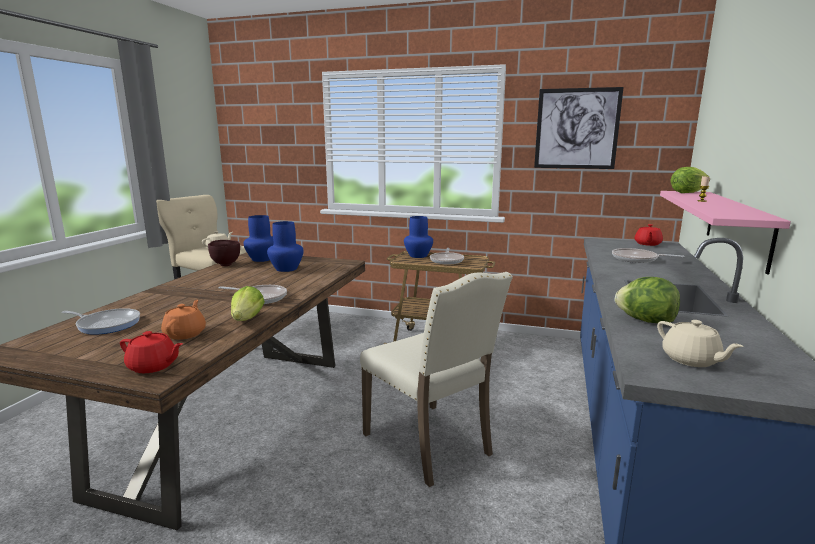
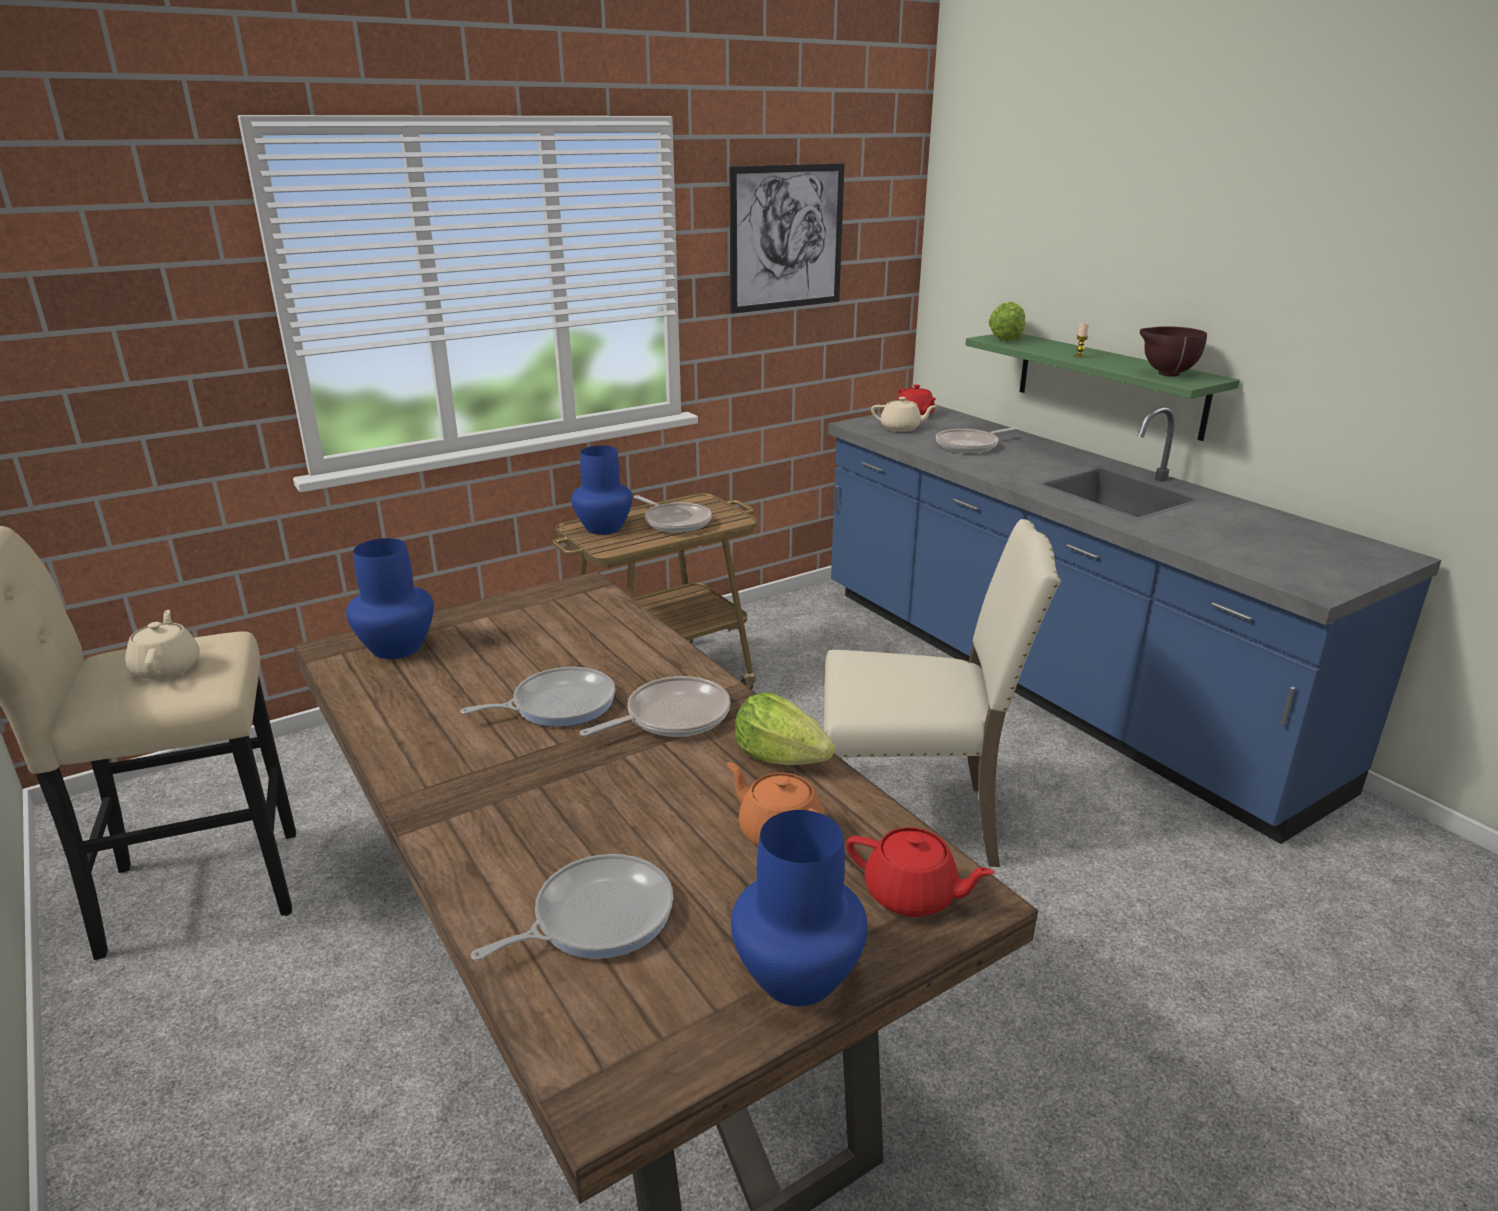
camera: 50 degrees left, 10 degrees up
red teapot [120,331,183,373] -> red teapot turned 60 degrees clockwise [846,827,995,917]
brown bowl [208,240,240,266] -> brown bowl moved to [1140,326,1207,377]
blue vase [267,221,303,272] -> blue vase moved to [731,810,868,1006]
lettuce [615,277,680,323] -> none
beige teapot [657,320,744,367] -> beige teapot moved to [871,397,936,432]
pink shelf [660,191,791,274] -> green shelf [965,334,1240,441]
none -> frying pan [461,667,615,727]

